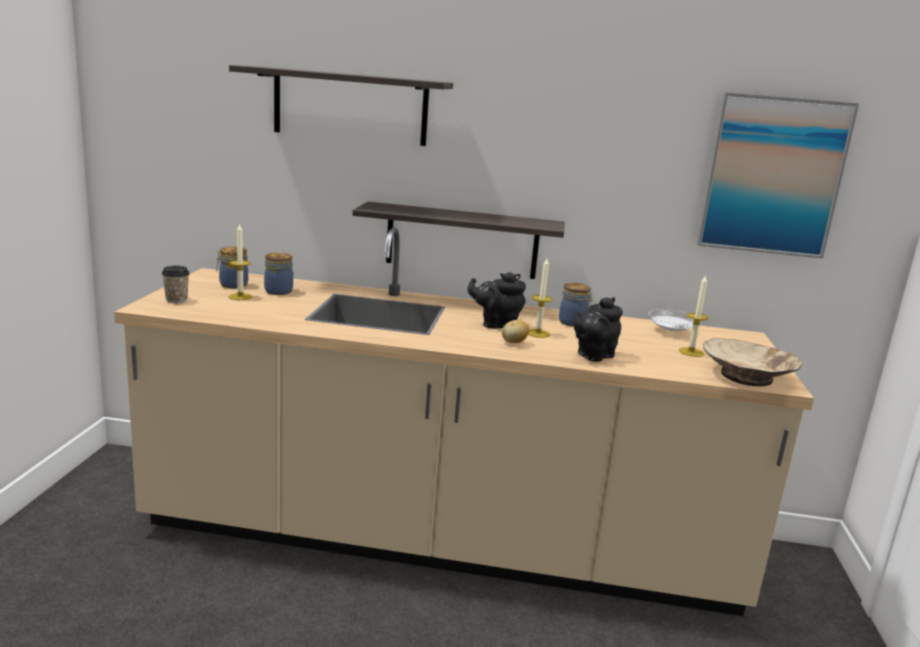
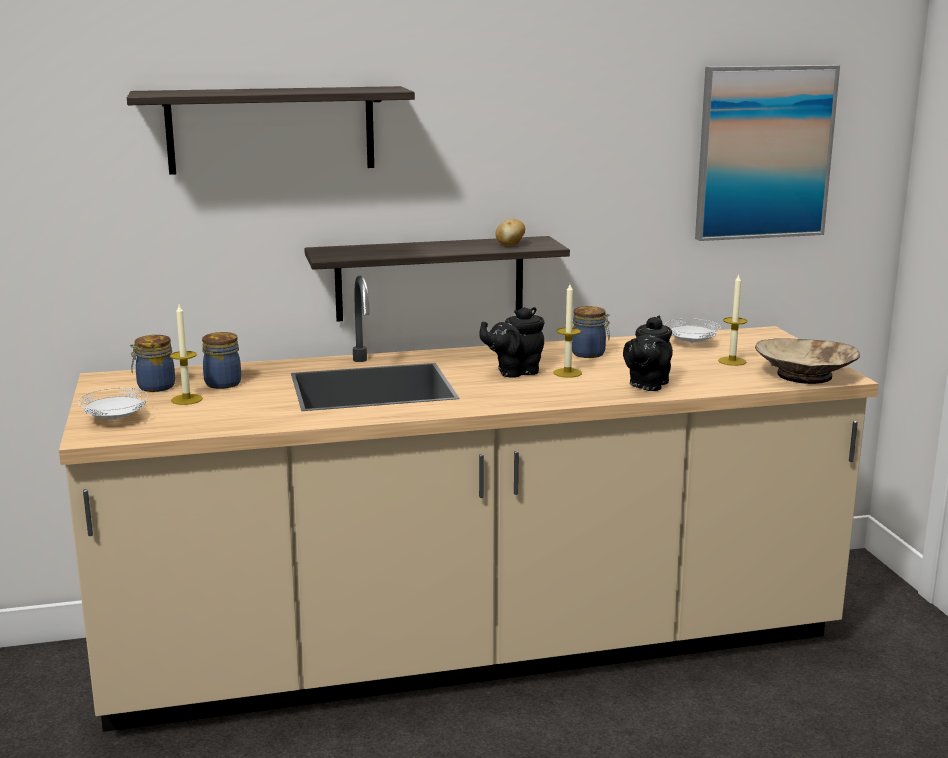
camera: 20 degrees left, 0 degrees up
cup [162,265,190,303] -> white plate [78,388,148,420]
potato [502,320,530,343] -> potato moved to [495,219,525,245]

